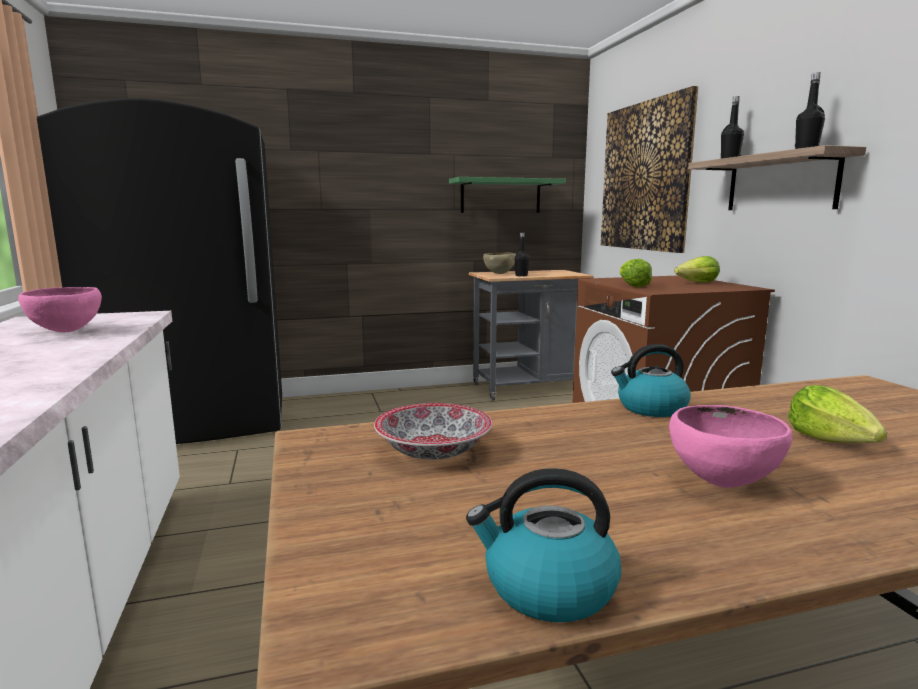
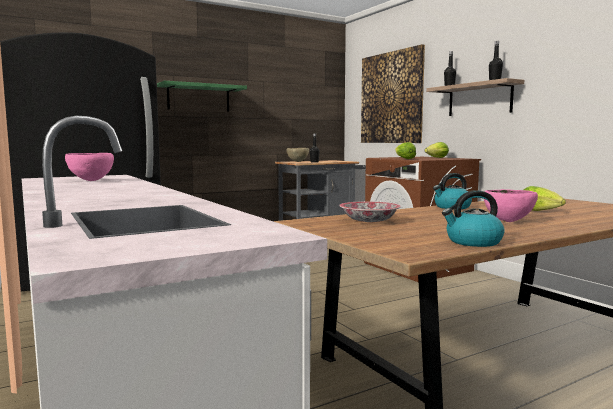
camera: 15 degrees left, 5 degrees down
green shelf [449,177,566,213] -> green shelf moved to [157,81,247,112]

